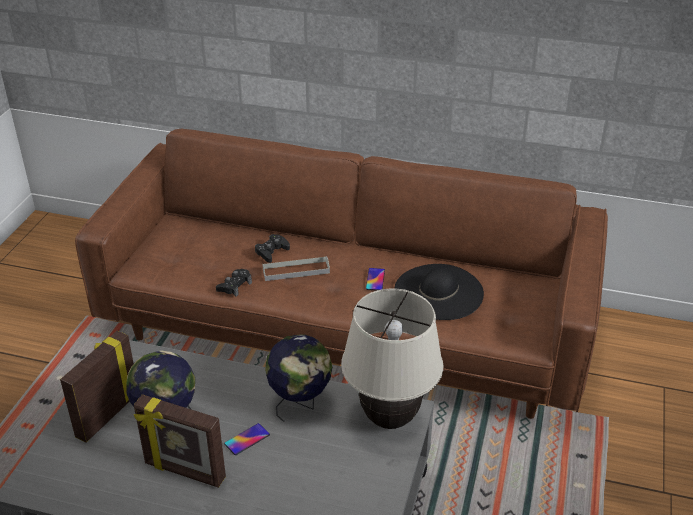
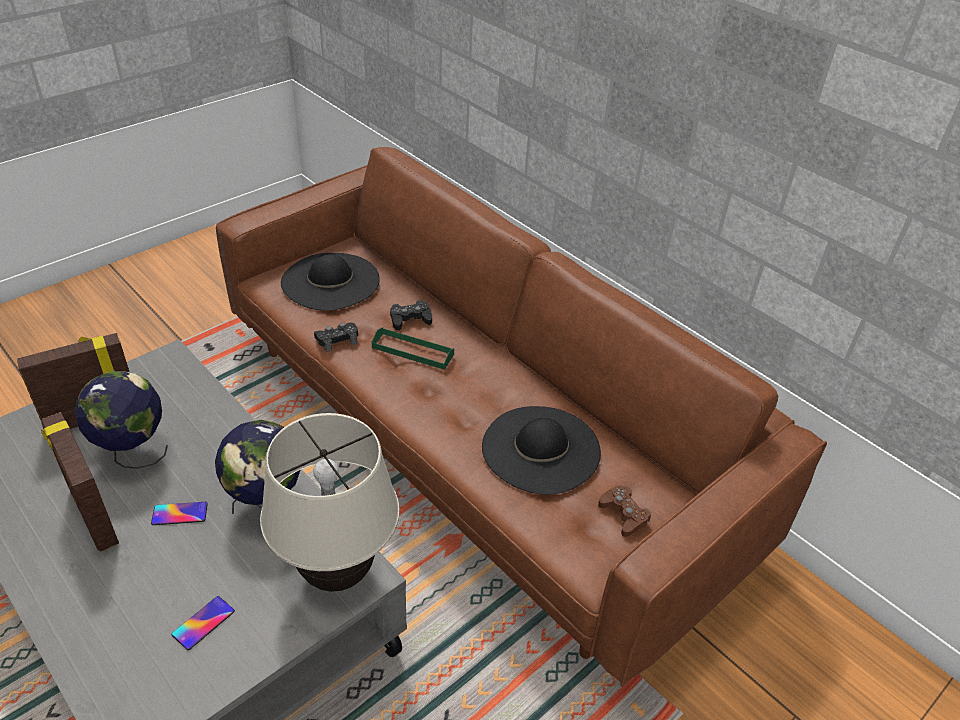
camera: 30 degrees right, 5 degrees up
grey tray [262,256,330,281] -> green tray [372,327,454,370]
phone [366,268,385,291] -> phone moved to [172,596,235,650]
none -> black hat [281,253,380,311]
none -> brown game controller [598,485,651,537]

